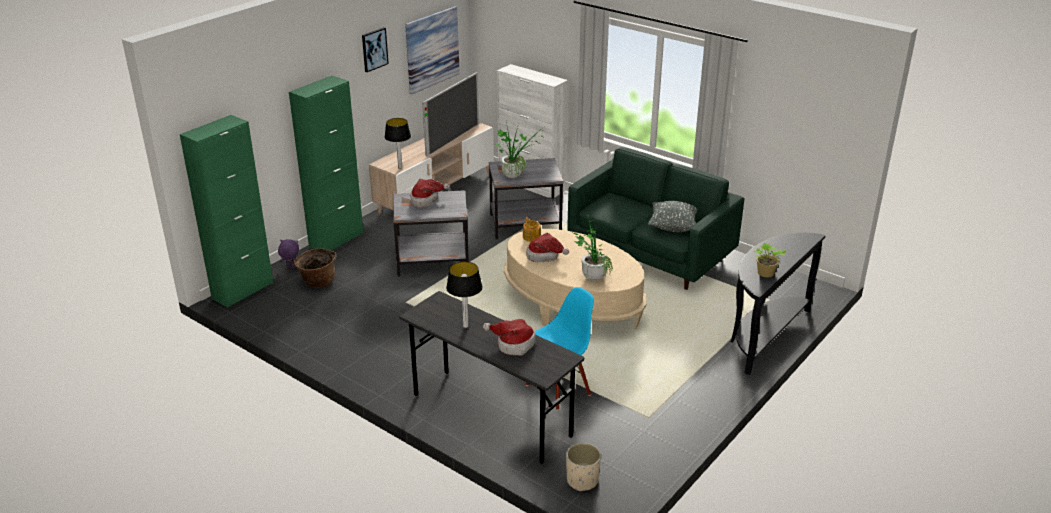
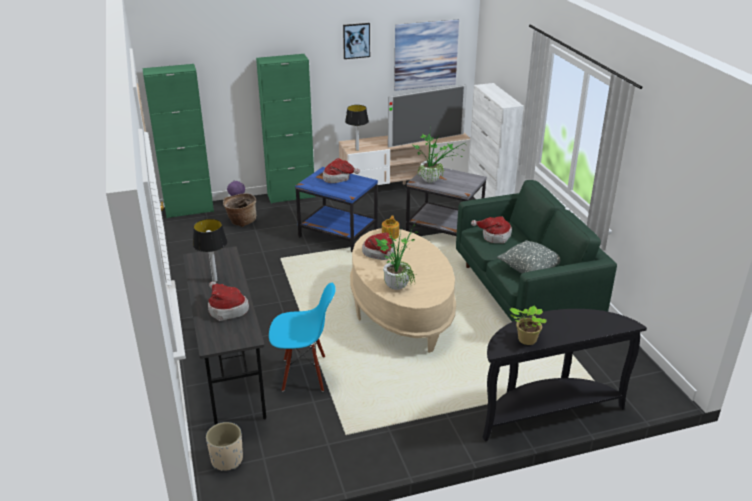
camera: 35 degrees right, 0 degrees up
grey side table [393,190,469,276] -> blue side table [295,167,378,252]
none -> hat [471,216,512,243]

